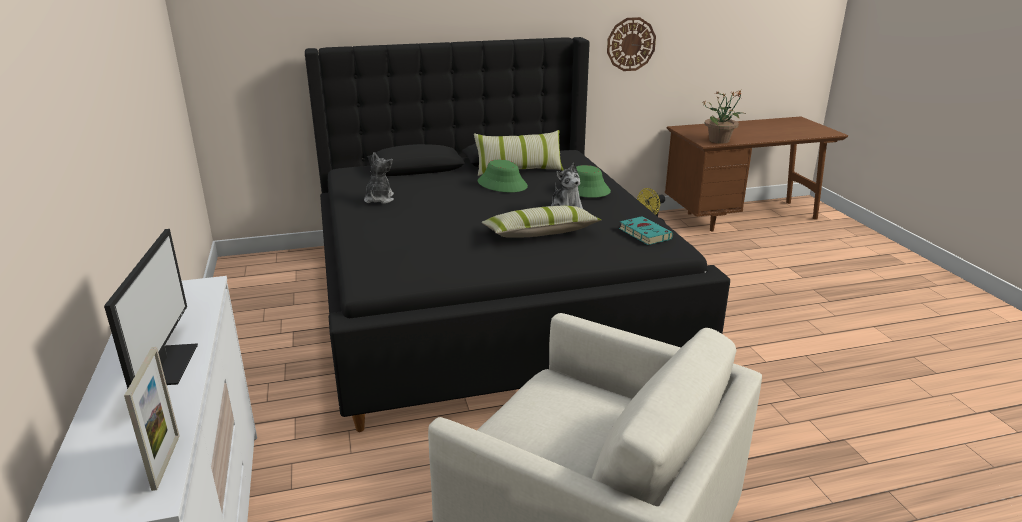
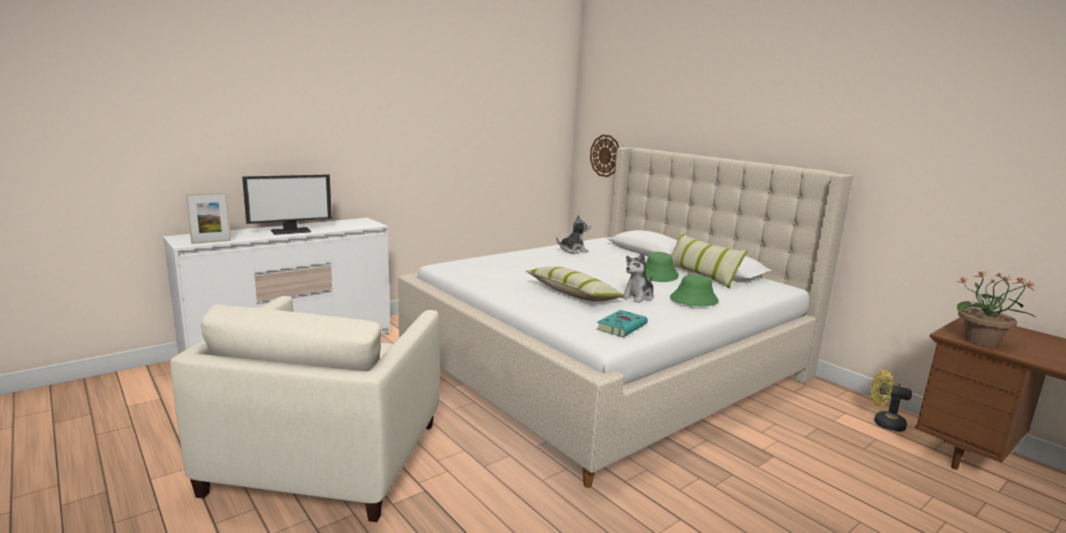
camera: 65 degrees right, 10 degrees down
black bed [305,37,730,432] -> beige bed [398,147,853,488]
wall clock [607,17,656,71] -> wall clock moved to [590,135,619,177]

